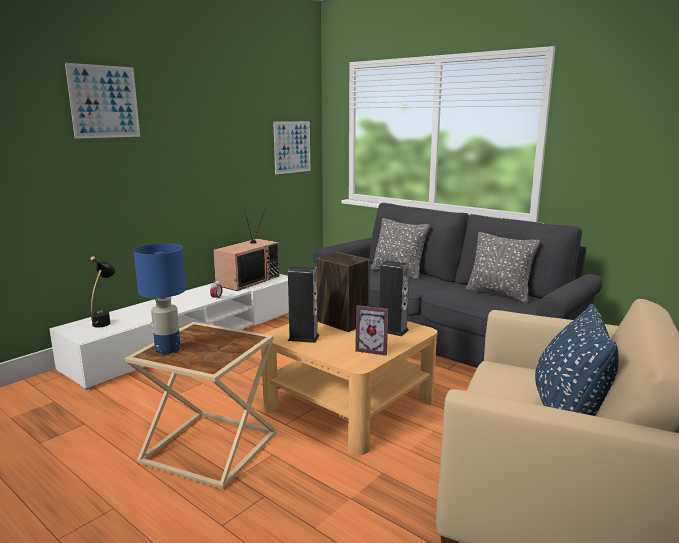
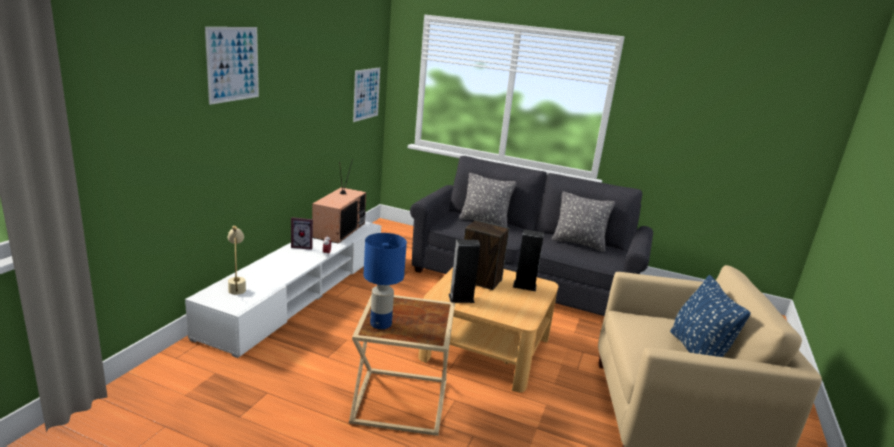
camera: 20 degrees left, 5 degrees up
black table lamp [90,256,116,328] -> beige table lamp [228,226,246,295]
picture frame [355,305,388,356] -> picture frame moved to [291,217,313,250]

